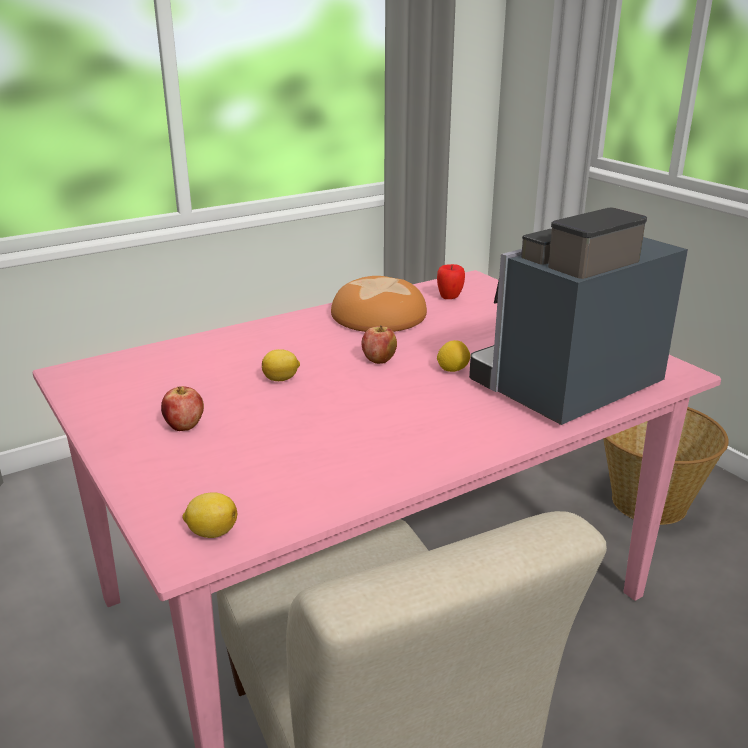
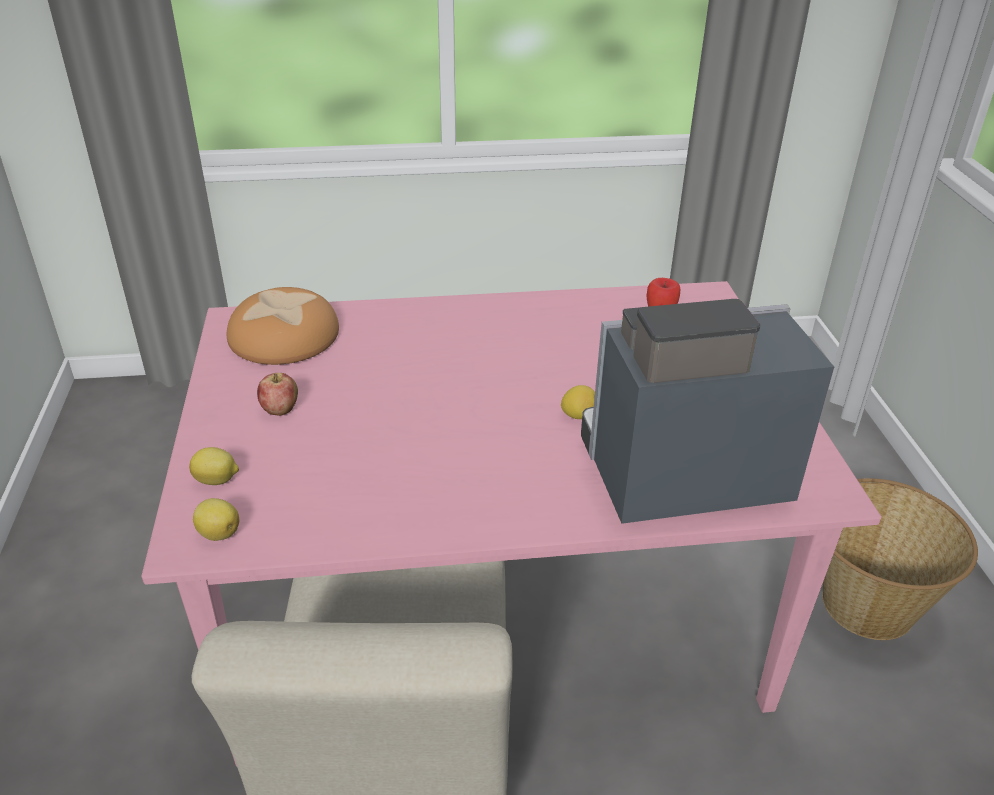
camera: 25 degrees right, 10 degrees up
lemon [262,349,300,381] -> lemon moved to [189,447,239,485]
bread [331,276,427,332] -> bread moved to [227,287,339,365]
apple [362,325,397,364] -> none

